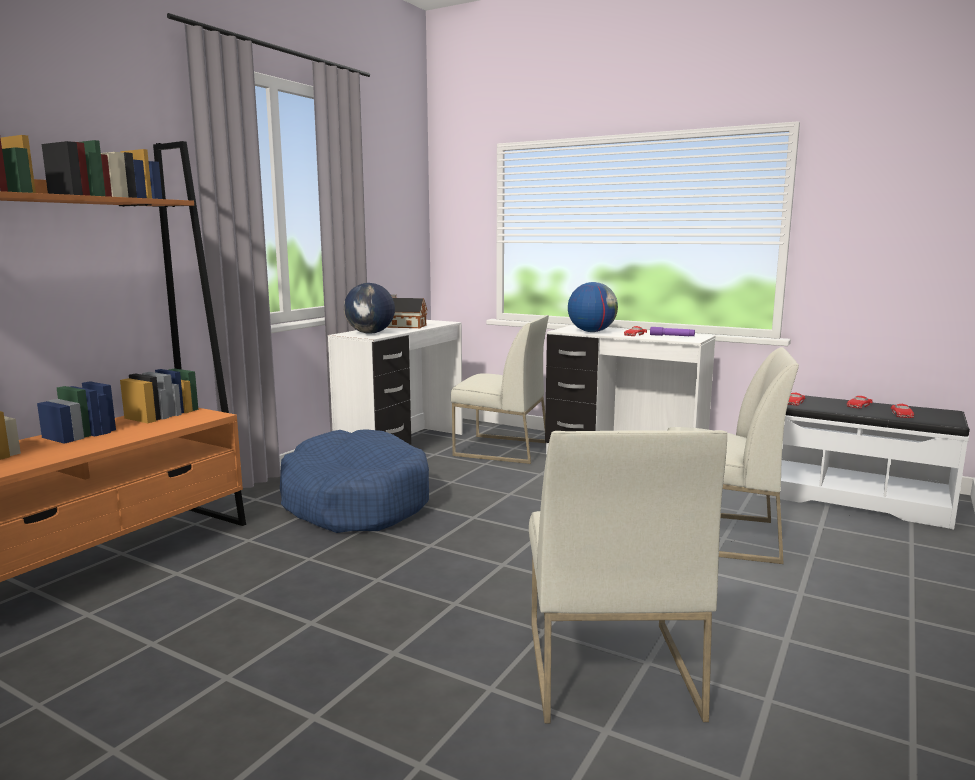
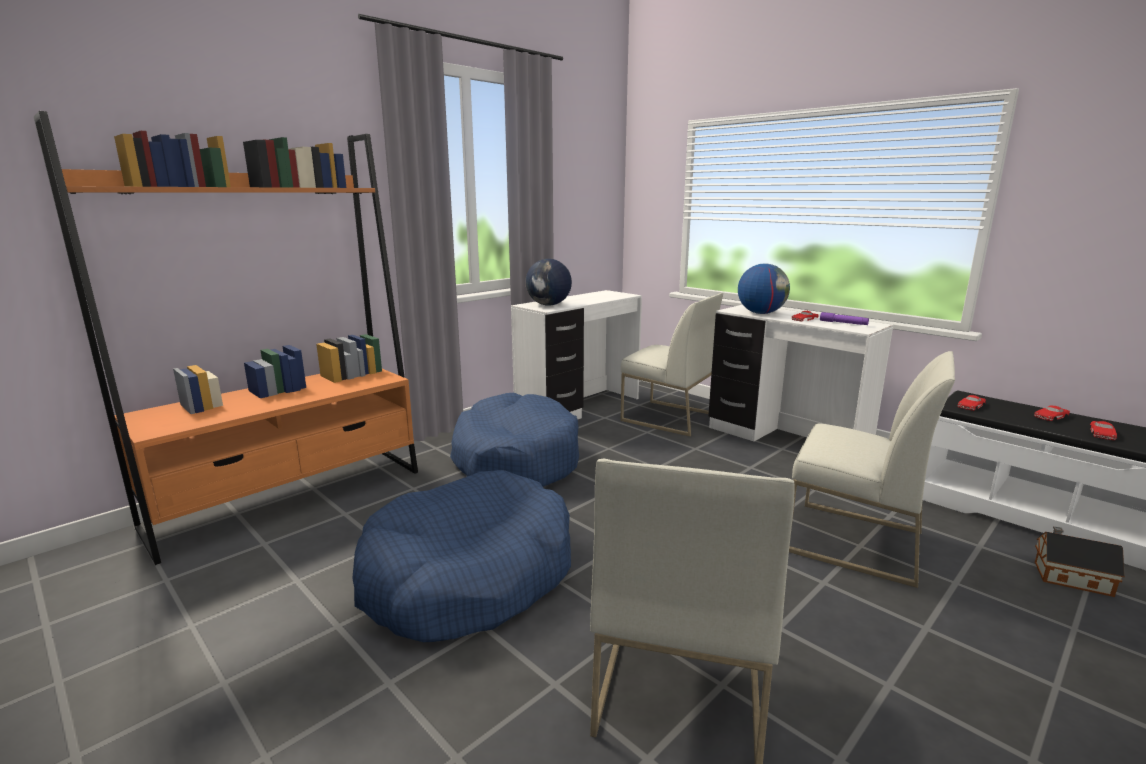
camera: 15 degrees right, 5 degrees up
toy house [386,295,427,328] -> toy house moved to [1035,526,1125,597]
none -> blue dog bed [352,470,571,642]

